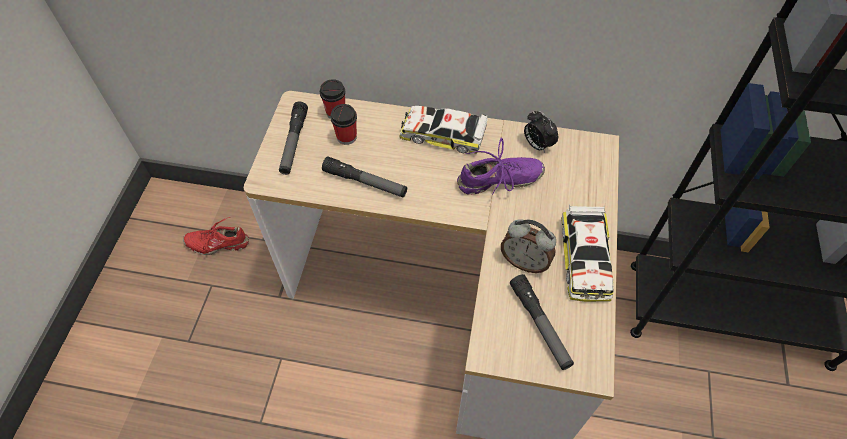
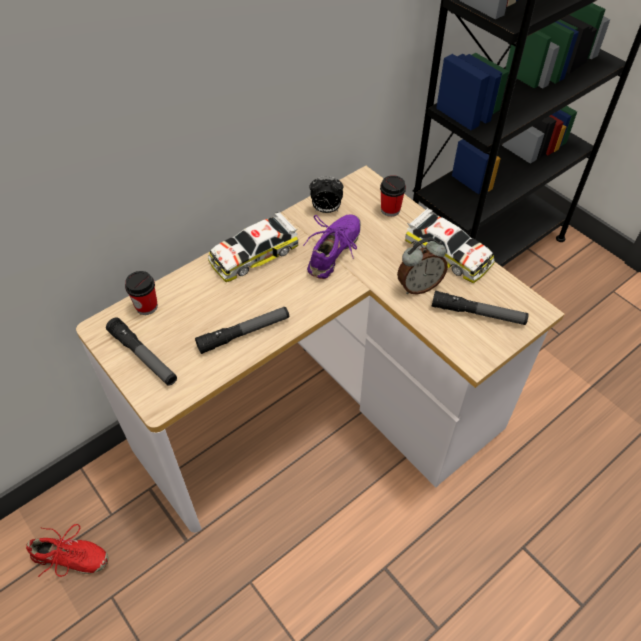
camera: 50 degrees left, 5 degrees down
red shoe [183,217,249,255] -> red shoe turned 120 degrees counterclockwise [26,524,109,577]
cup [330,104,357,145] -> cup moved to [380,175,406,217]

